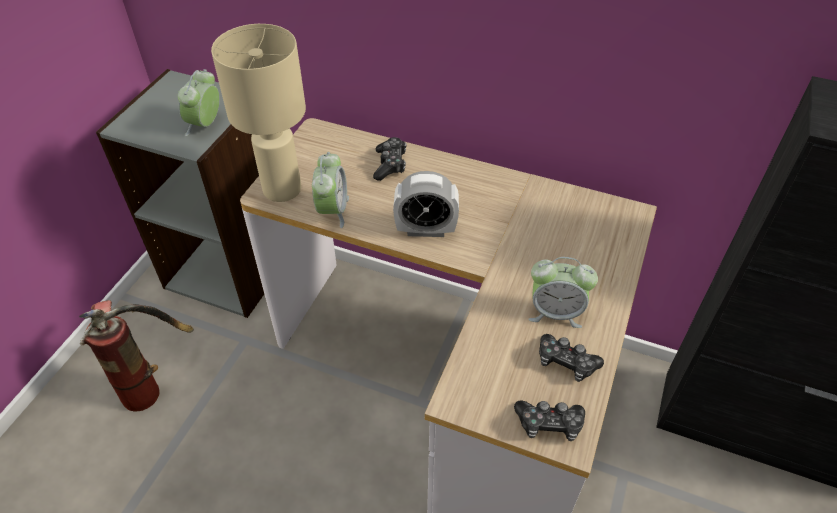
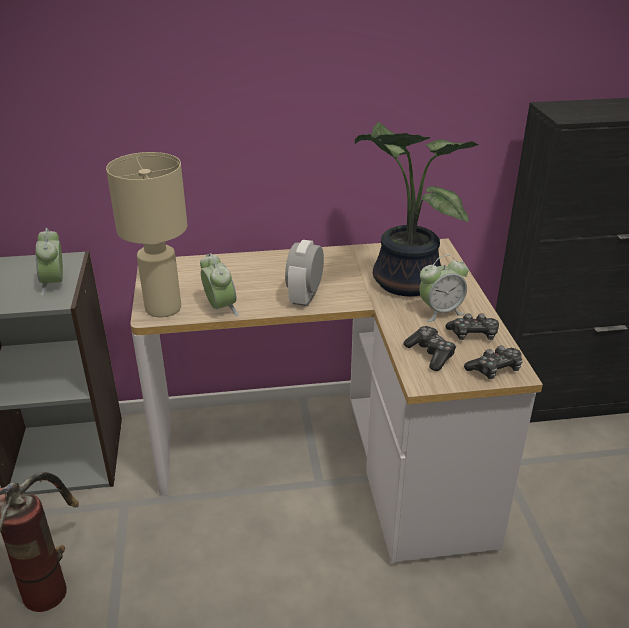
camera: 30 degrees left, 15 degrees down
game controller [373,137,406,181] -> game controller moved to [403,326,456,371]
alarm clock [393,171,459,237] -> alarm clock turned 135 degrees clockwise [285,240,324,306]
none -> potted plant [355,122,478,296]

